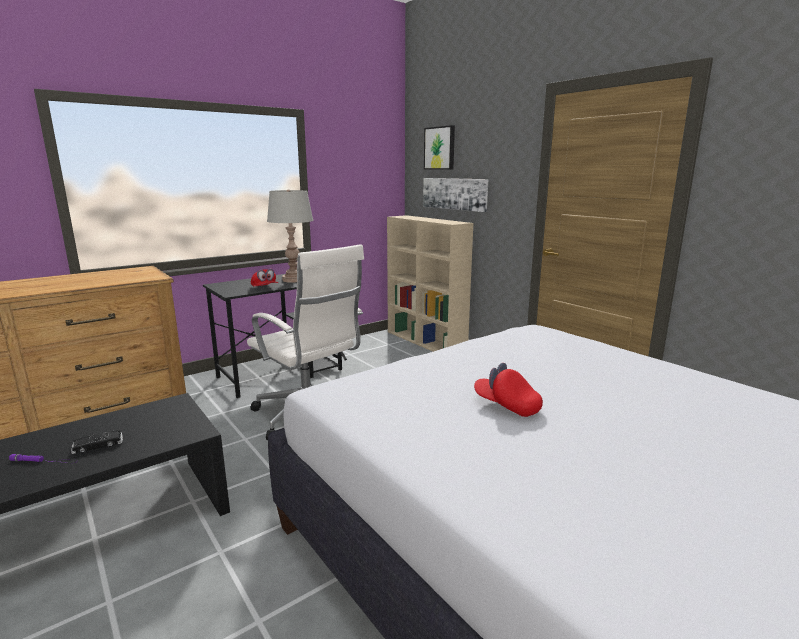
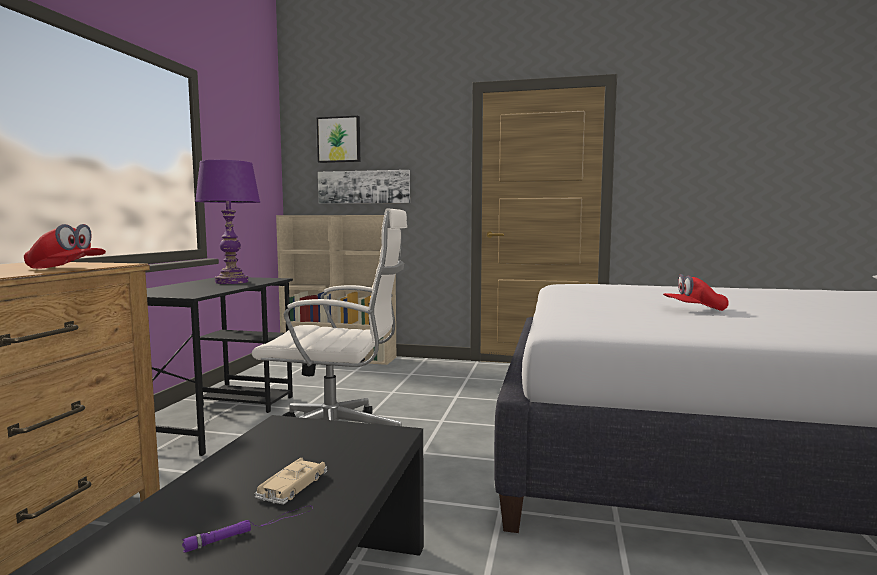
camera: 40 degrees left, 10 degrees down
black toy car [71,430,123,454] -> beige toy car [255,458,328,505]
red cap [251,269,278,286] -> red cap moved to [24,224,106,269]
grey table lamp [267,189,314,283] -> purple table lamp [195,160,260,284]

